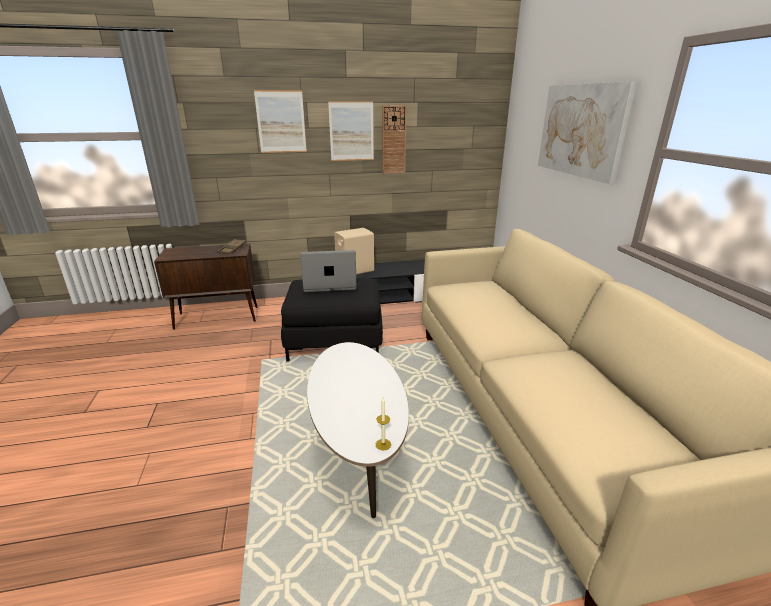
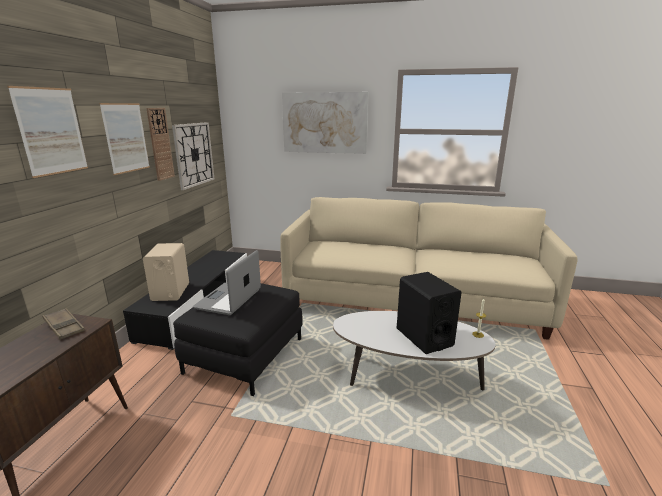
camera: 65 degrees left, 5 degrees down
none -> wall clock [172,122,214,190]
none -> black speaker [397,272,462,354]

